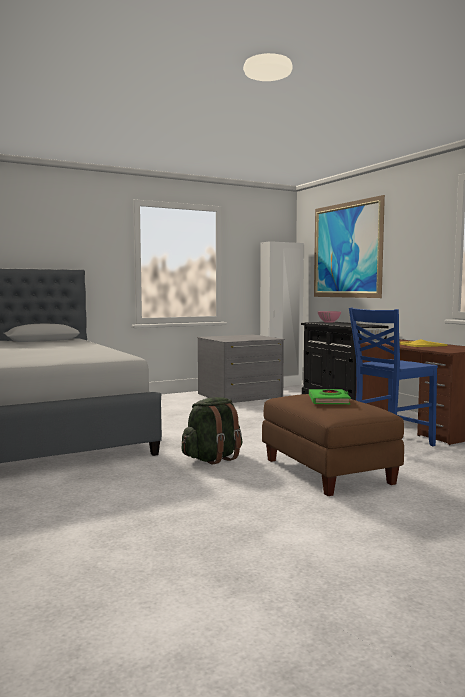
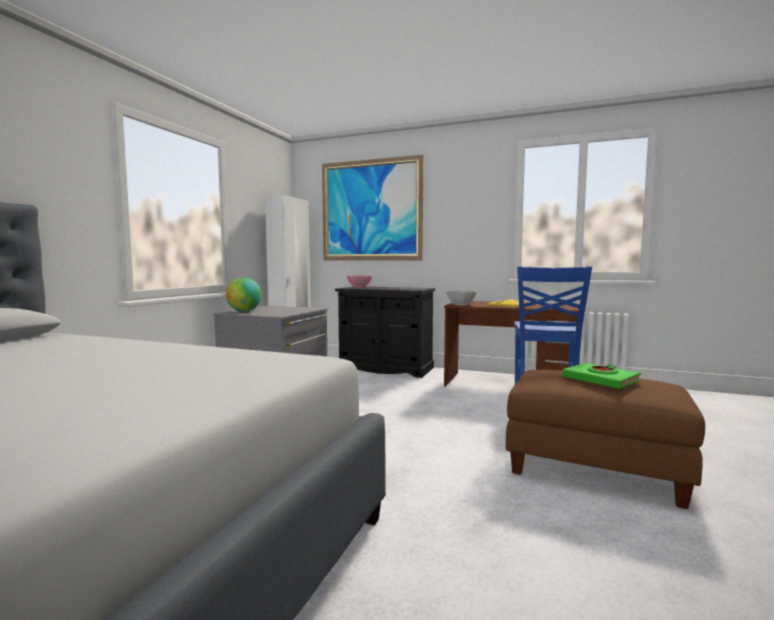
camera: 40 degrees left, 0 degrees up
green backpack [182,397,243,464] -> none
none -> globe [226,278,262,312]

